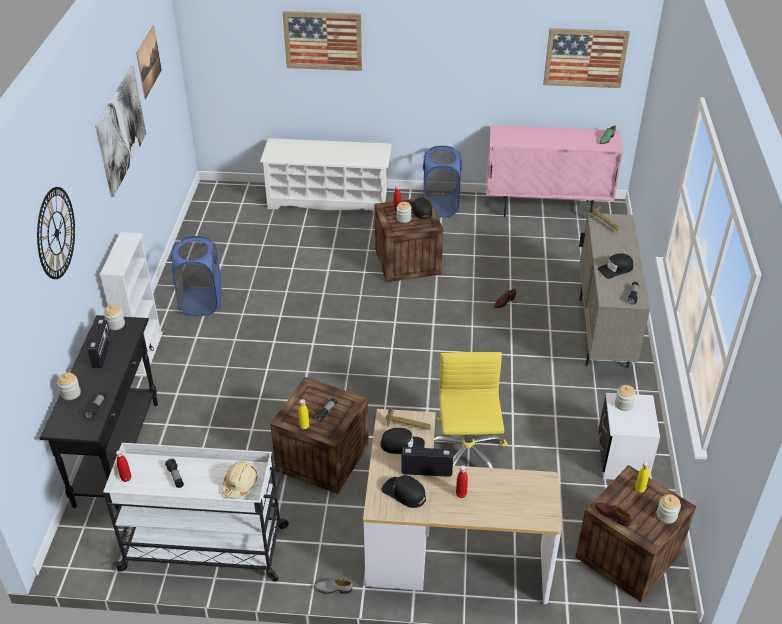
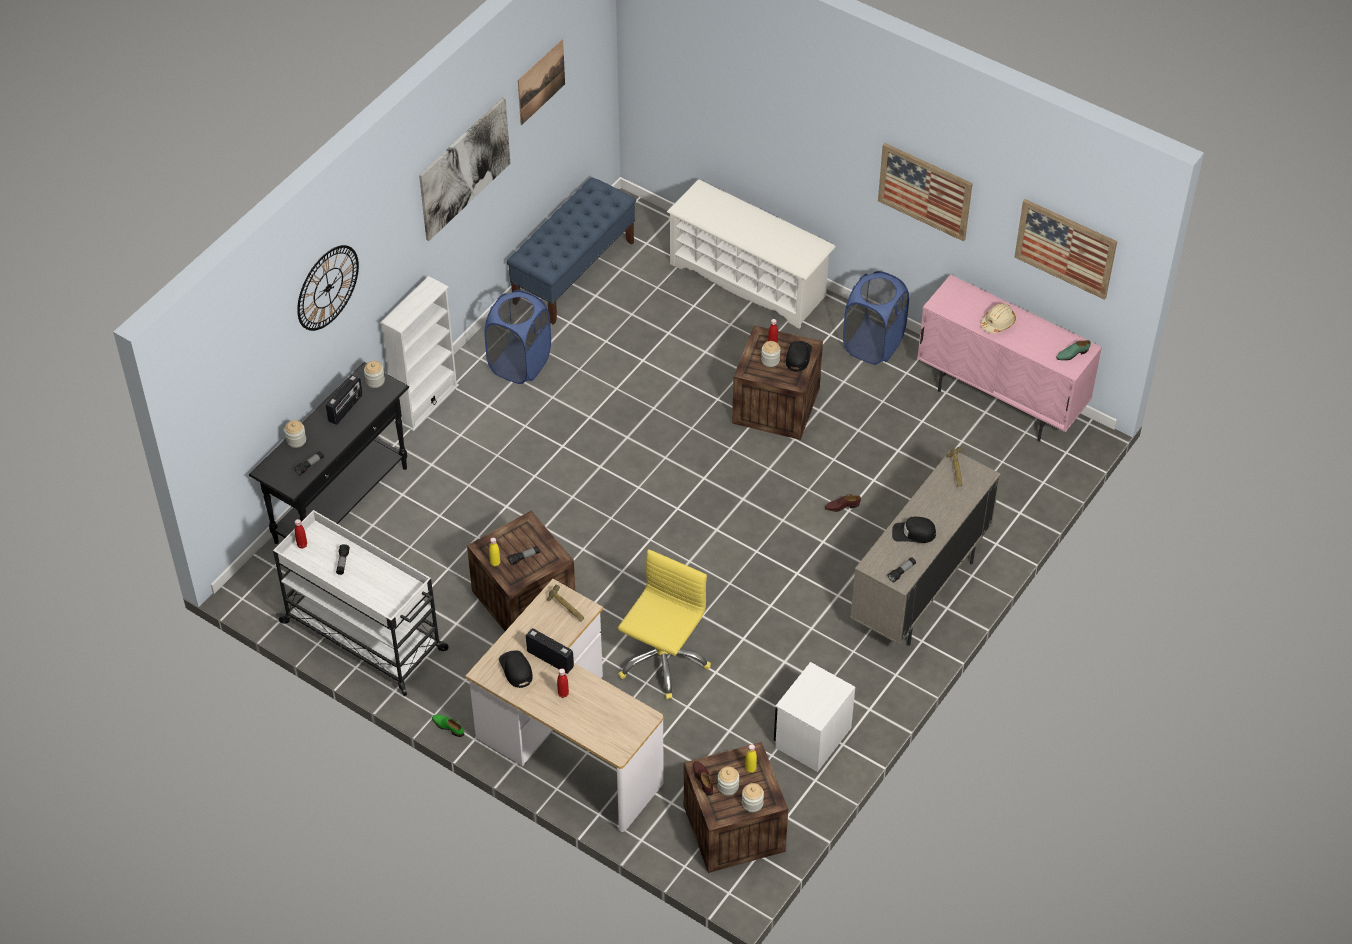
camera: 30 degrees right, 10 degrees up
beige hard hat [222,461,258,499] -> beige hard hat moved to [981,303,1016,334]
picture [283,11,362,71] -> picture moved to [878,143,973,242]
grey shoe [314,578,352,594] -> green shoe [432,715,464,737]
black cap [380,428,425,454] -> none
jar [615,385,636,411] -> jar moved to [718,766,739,796]
none -> blue bench [506,177,636,325]

